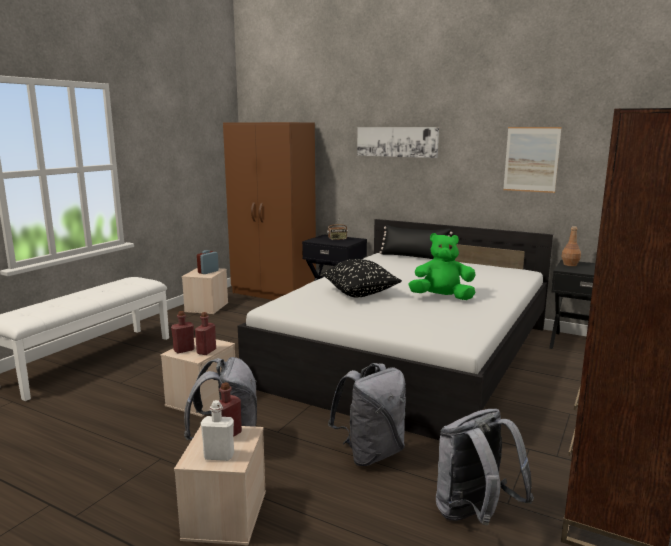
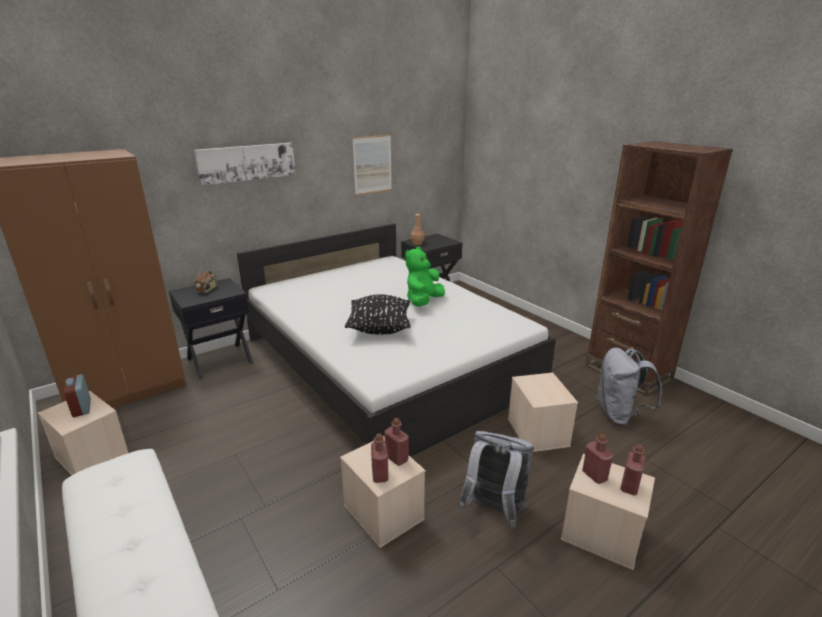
camera: 65 degrees left, 10 degrees up
white bottle [201,400,234,461] -> red bottle [620,444,646,495]
grey backpack [328,363,406,466] -> beige storage box [508,372,578,452]
black pillow [379,225,453,259] -> none

